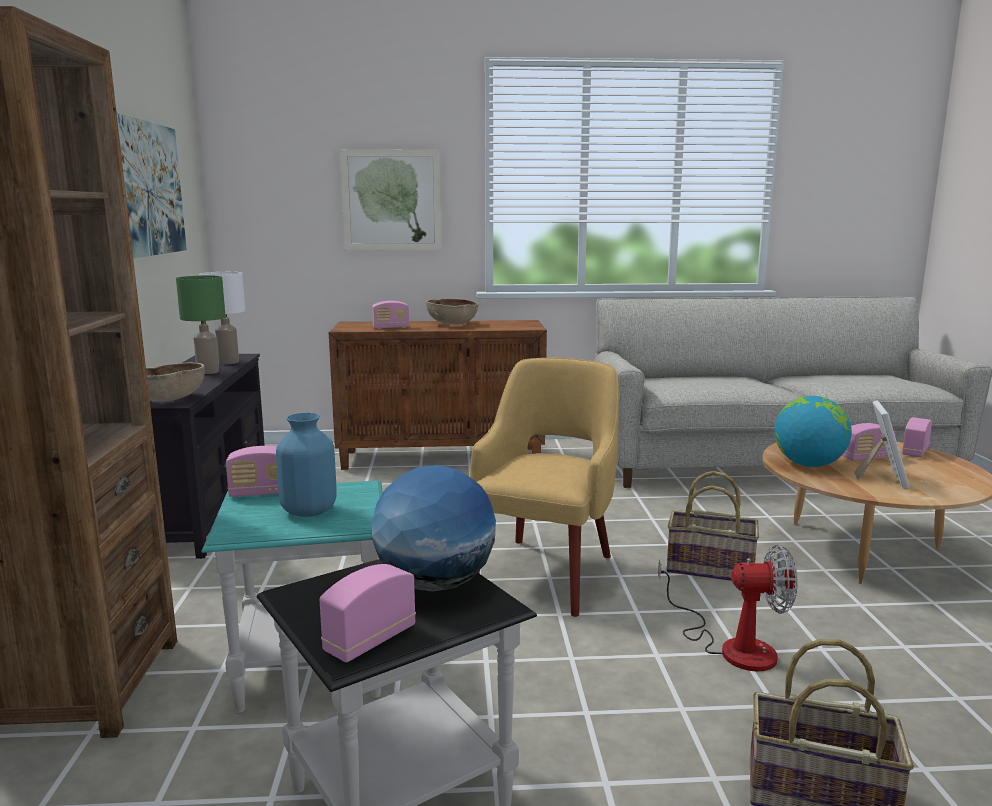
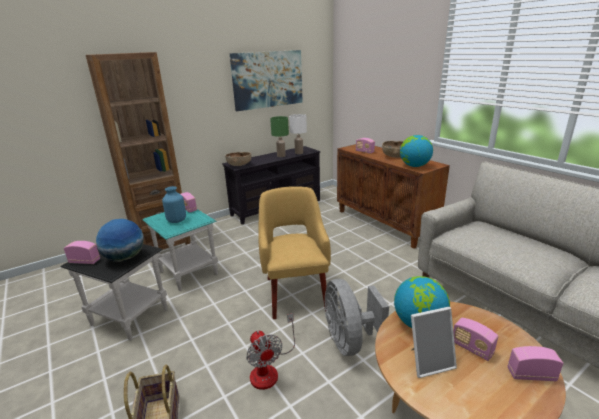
camera: 60 degrees right, 10 degrees up
picture [340,149,442,251] -> none
yellow armchair [470,358,619,617] -> yellow armchair turned 90 degrees counterclockwise [258,186,331,319]
basket [667,471,759,581] -> grey fan [324,279,389,356]
none -> globe [400,135,433,167]

